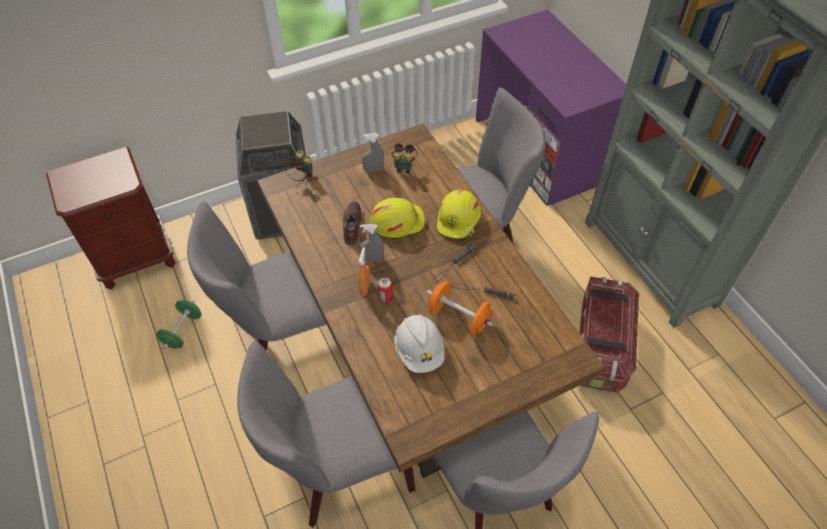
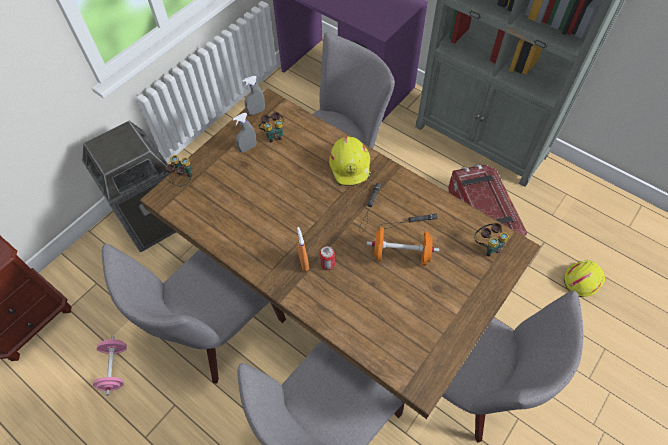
camera: 25 degrees left, 5 degrees up
green dumbbell [156,300,202,349] -> pink dumbbell [93,336,127,395]
brown shoe [343,201,362,245] -> none
grey spray bottle [359,224,384,262] -> grey spray bottle moved to [242,76,265,115]
yellow hard hat [370,198,426,239] -> yellow hard hat moved to [564,260,606,297]
white hard hat [394,314,445,373] -> none
none -> binoculars [474,223,509,256]

